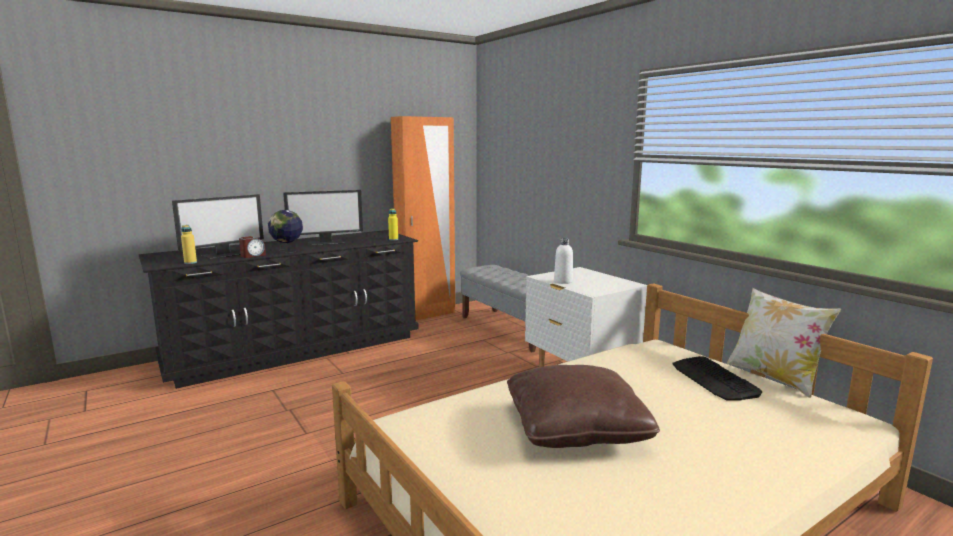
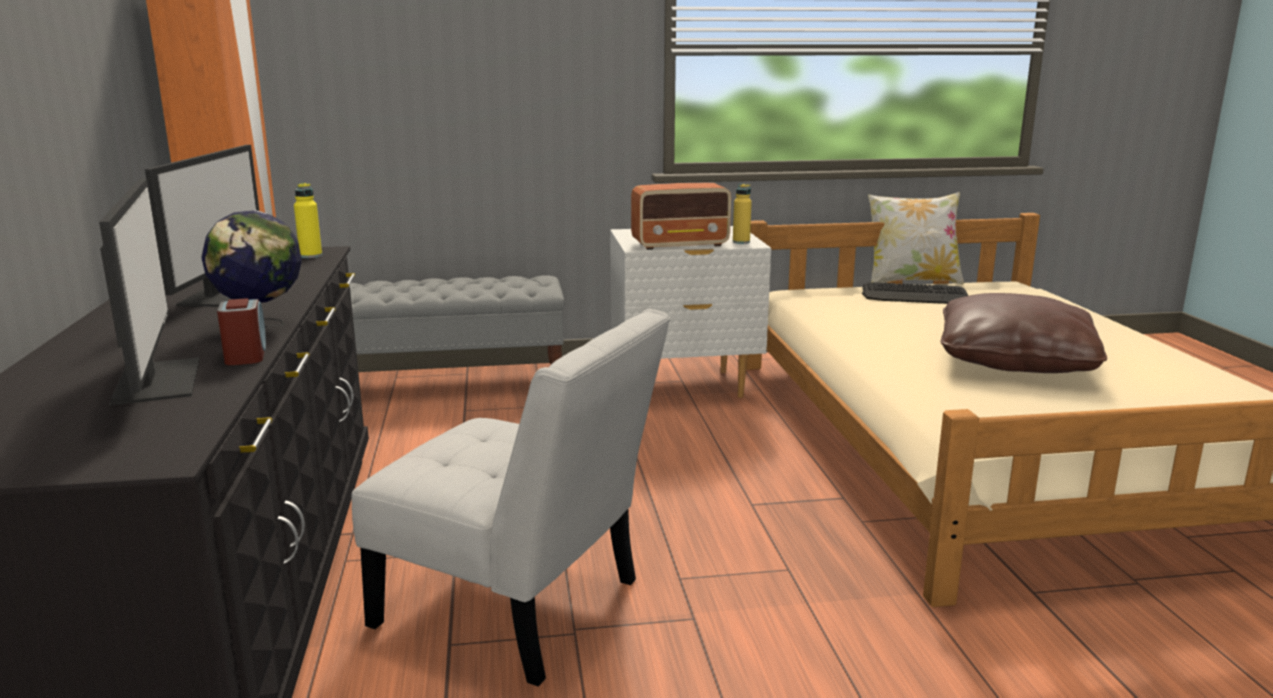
camera: 65 degrees left, 5 degrees up
yellow bottle [181,225,197,264] -> yellow bottle moved to [733,184,752,244]
white bottle [554,238,573,284] -> radio [631,183,731,250]
none -> white chair [351,309,670,686]

